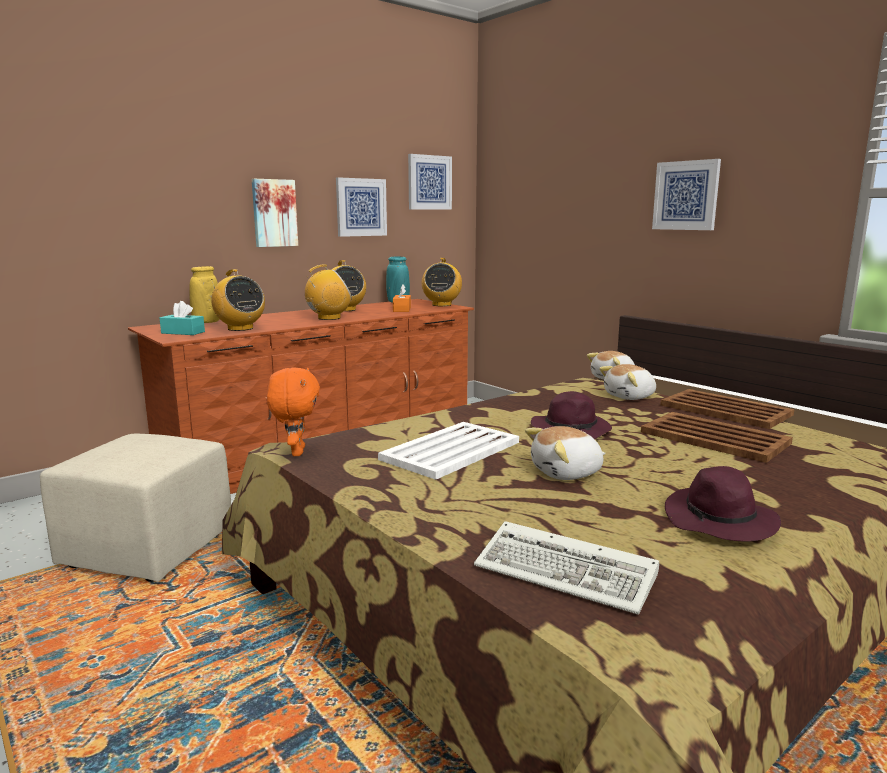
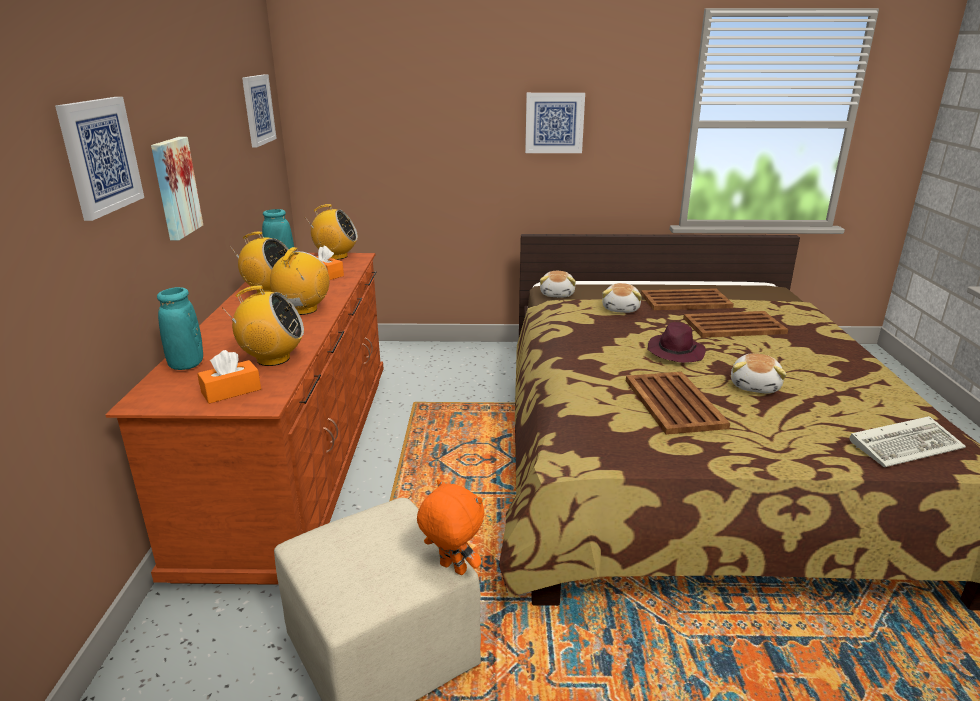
camera: 50 degrees left, 10 degrees up
turquoise tissue box [160,301,205,335] -> orange tissue box [197,350,261,404]
yellow vase [189,266,219,323] -> turquoise vase [157,287,203,370]
orange plush toy [266,368,320,456] -> orange plush toy moved to [417,479,484,575]
picture [336,177,387,237] -> picture moved to [55,97,144,221]
white tray [378,422,519,480] -> brown tray [626,372,730,435]
radio [422,258,462,306] -> radio turned 45 degrees counterclockwise [305,204,358,260]
purple hat [665,466,781,542] -> none

